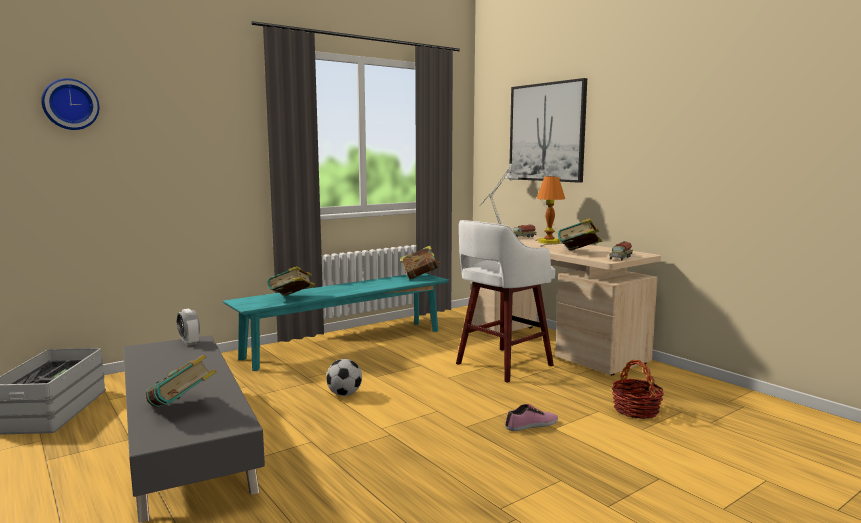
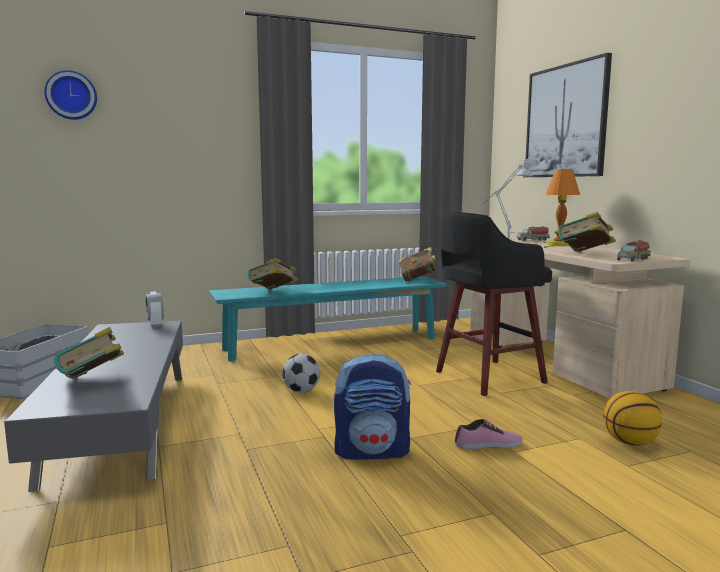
camera: 15 degrees right, 0 degrees up
white stool [456,220,555,383] -> black stool [436,211,552,396]
basket [612,360,664,419] -> basketball [603,391,662,446]
none -> backpack [334,353,411,459]

